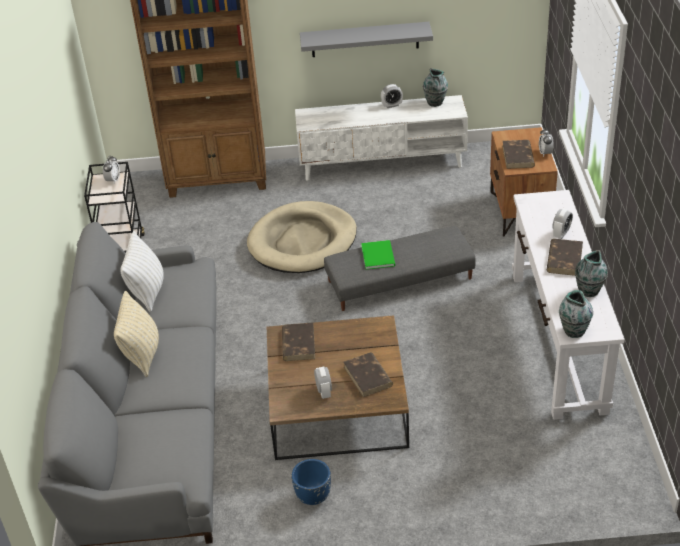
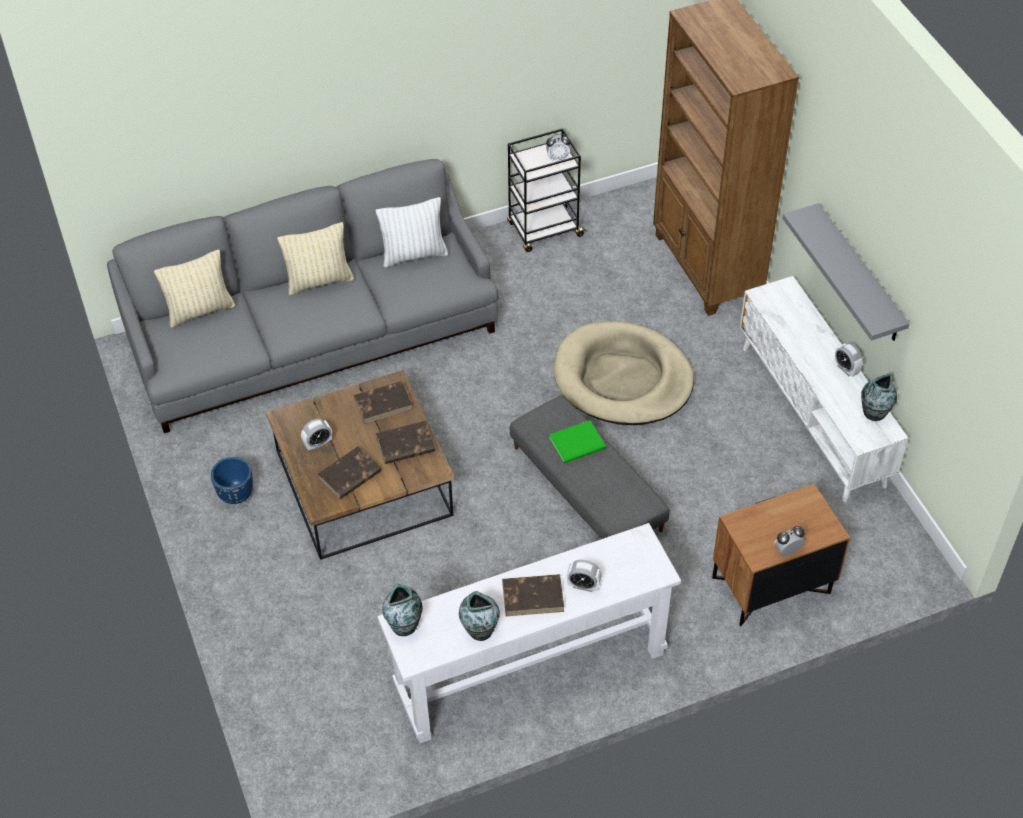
camera: 70 degrees right, 10 degrees up
brown book [502,140,535,169] -> brown book moved to [376,421,435,464]
none -> beige pillow [154,249,235,328]

